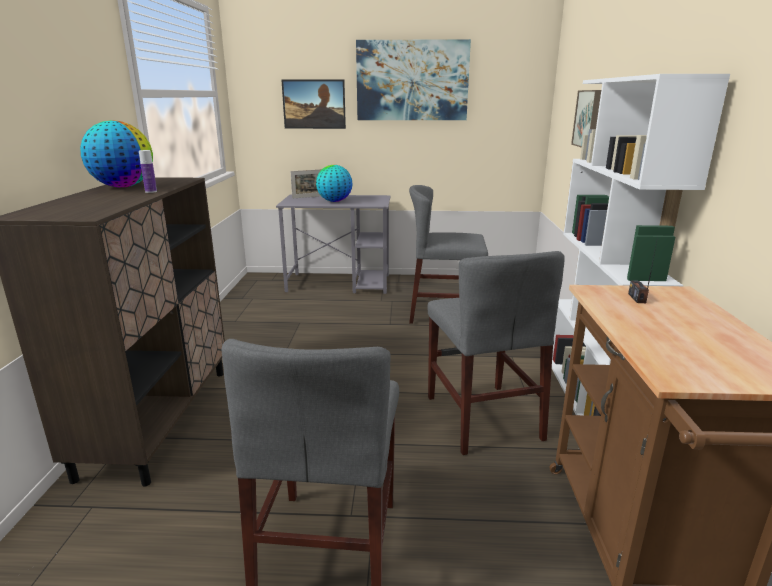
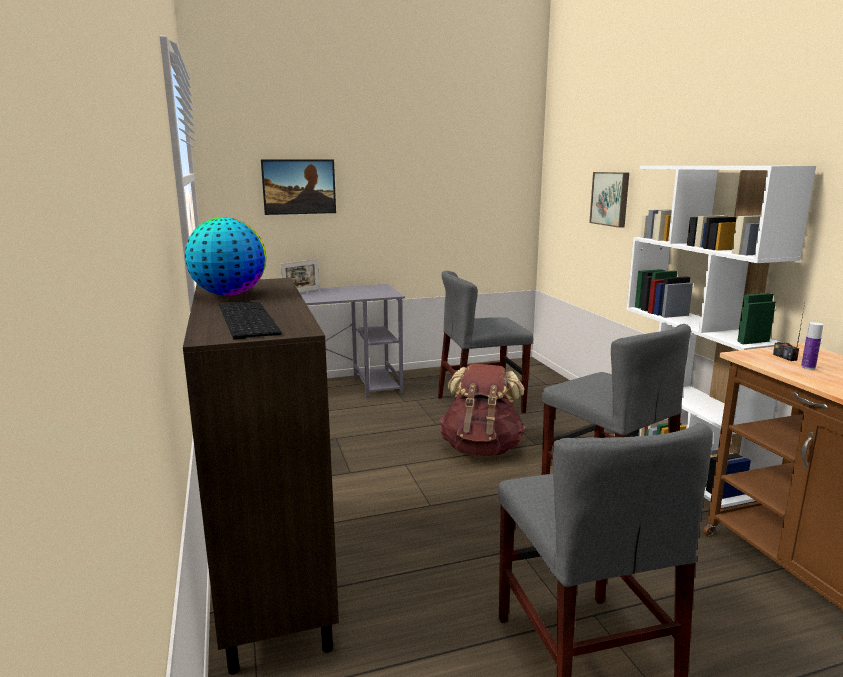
camera: 20 degrees left, 5 degrees down
bottle [139,150,157,193] -> bottle moved to [801,322,823,369]
globe [316,165,353,202] -> none
picture [356,39,471,120] -> none
none -> keyboard [219,301,282,340]
none -> brown backpack [439,364,525,456]

